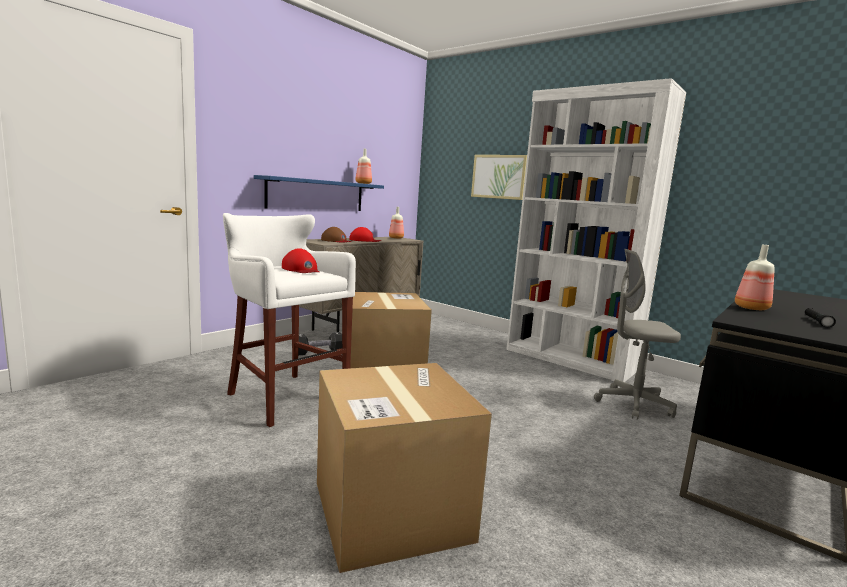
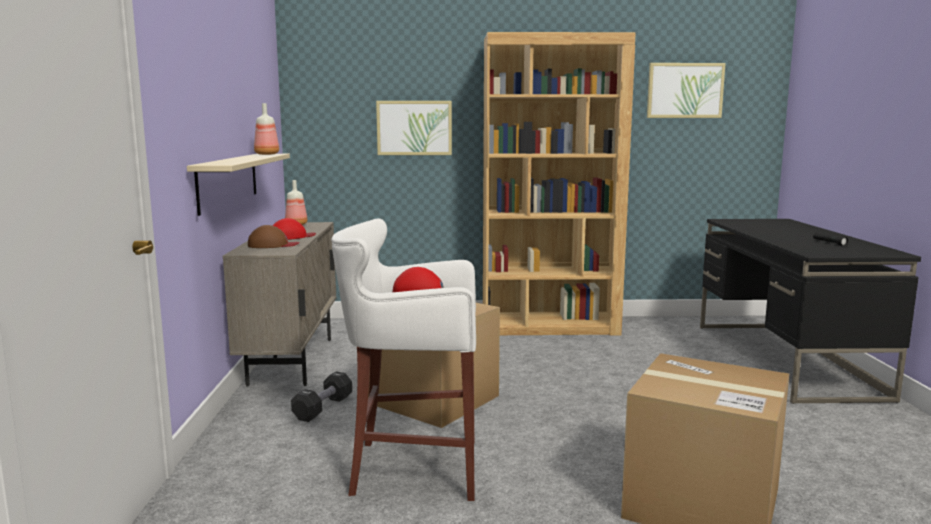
camera: 40 degrees left, 0 degrees up
blue shelf [254,175,384,211] -> beige shelf [187,154,290,216]
white bookcase [506,78,686,382] -> brown bookcase [483,32,636,335]
grey office chair [594,249,681,420] -> none
bottle [735,245,775,310] -> none
none -> picture [647,63,726,118]

